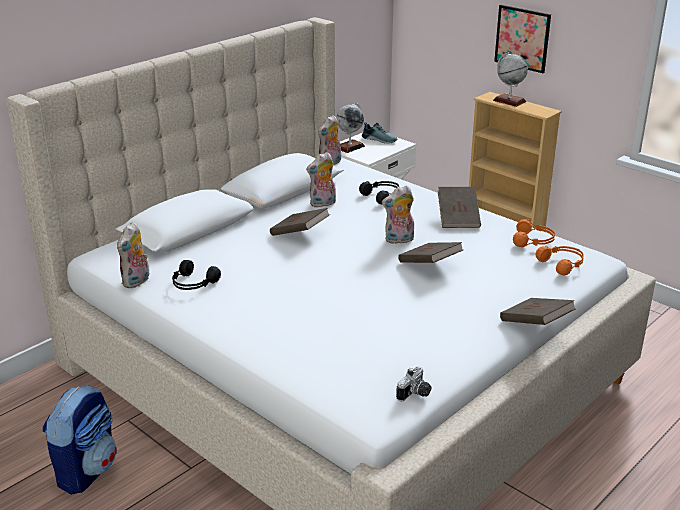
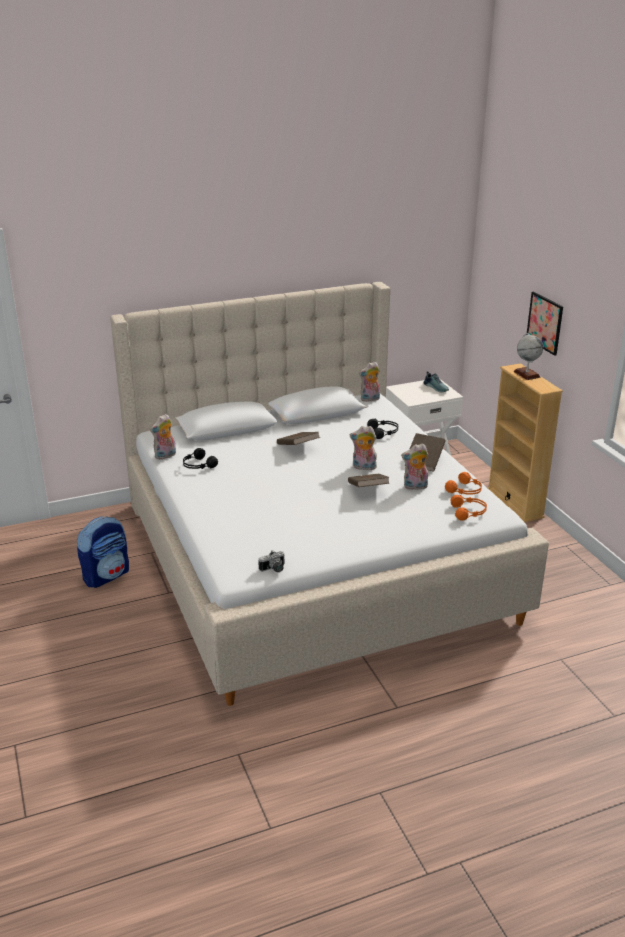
camera: 25 degrees right, 0 degrees up
plush toy [306,152,336,208] -> plush toy moved to [401,444,428,490]
globe [336,103,365,153] -> none
brown book [500,298,576,325] -> none

